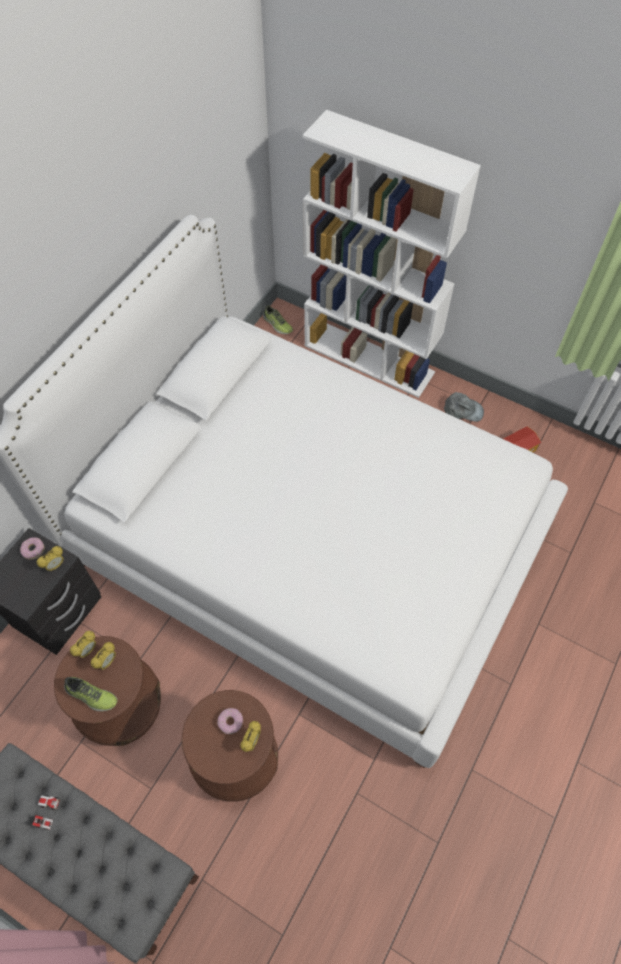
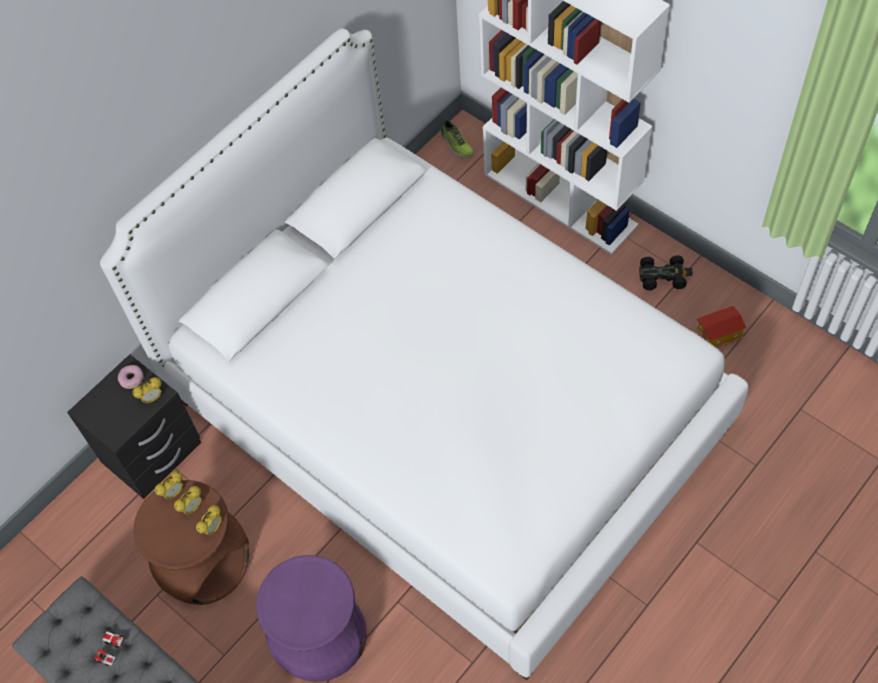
camera: 15 degrees right, 0 degrees up
shoe [64,677,118,711] -> none
brown stool [182,690,278,802] -> purple stool [256,555,367,682]
donut [217,708,243,734] -> none
alarm clock [241,721,261,752] -> alarm clock moved to [196,505,222,535]
grey cap [444,392,484,422] -> black toy car [639,255,693,290]

